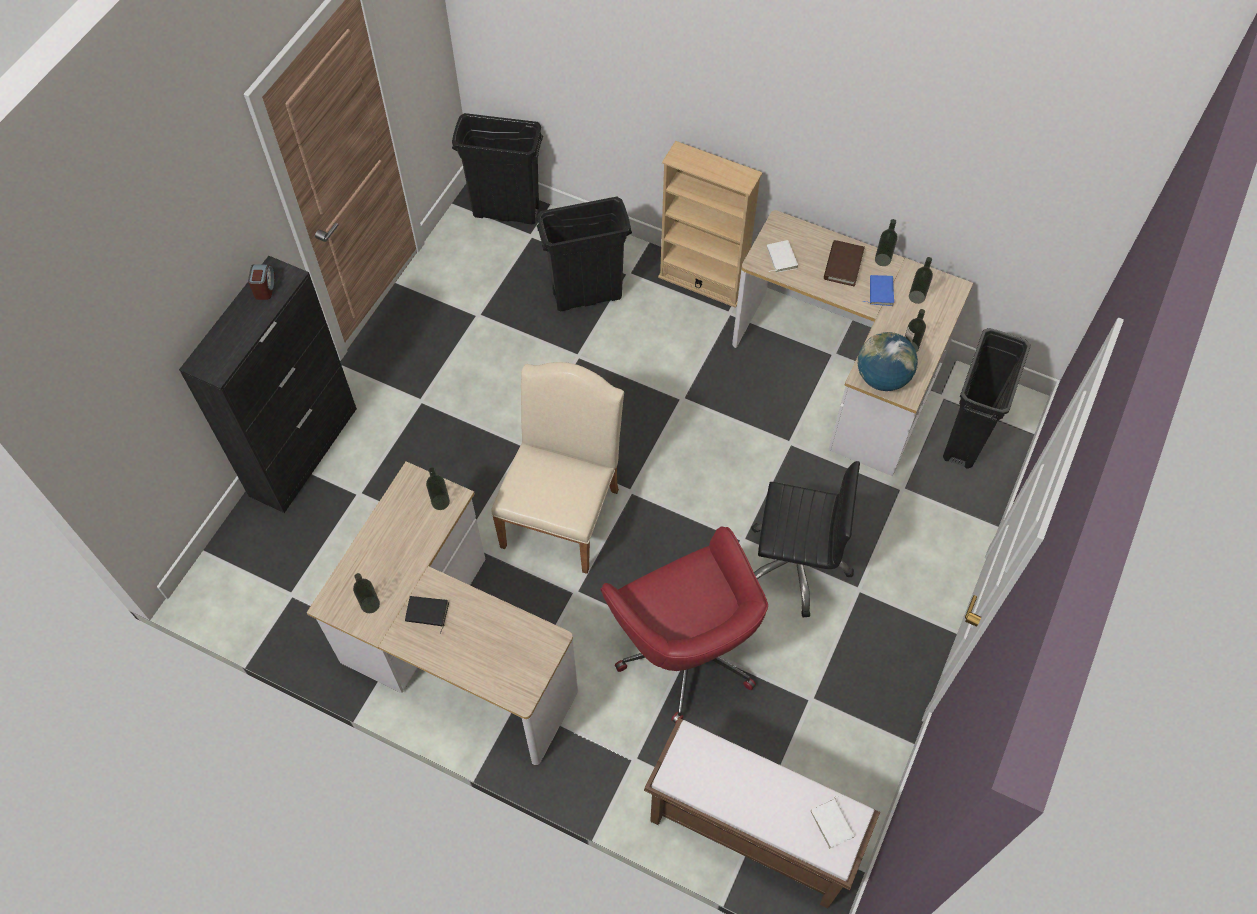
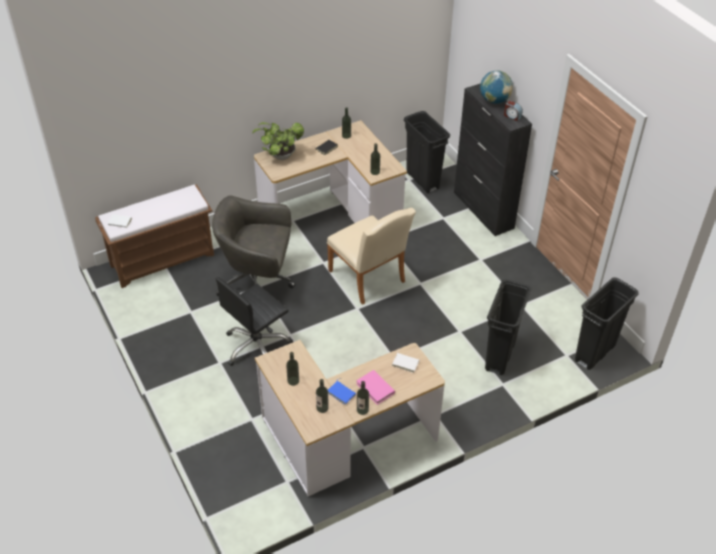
camera: 125 degrees right, 15 degrees down
red office chair [601,527,768,724] -> grey office chair [212,195,295,296]
beige bookcase [658,141,763,308] -> none
brown book [824,240,865,287] -> pink book [356,370,395,405]
globe [858,332,918,391] -> globe moved to [480,71,513,104]
black trash can [943,328,1031,469] -> black trash can moved to [404,111,450,193]
none -> potted plant [252,122,304,160]

